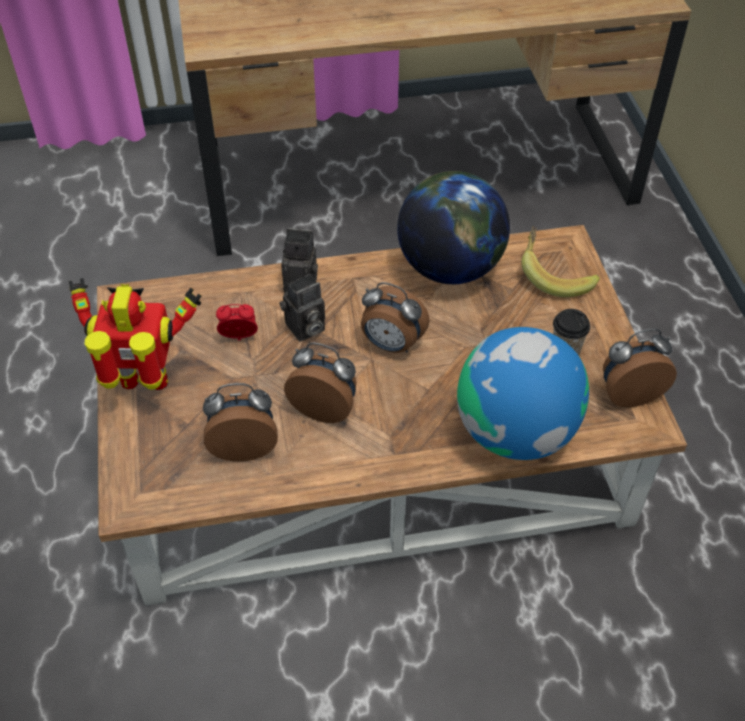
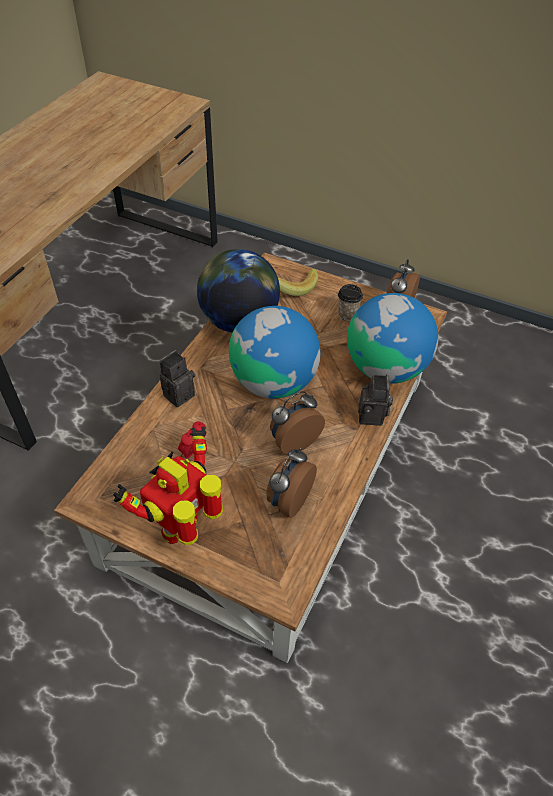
camera: 55 degrees left, 0 degrees up
camera [279,274,325,341] -> camera moved to [358,374,393,426]
alarm clock [361,282,430,353] -> globe [229,306,320,399]

